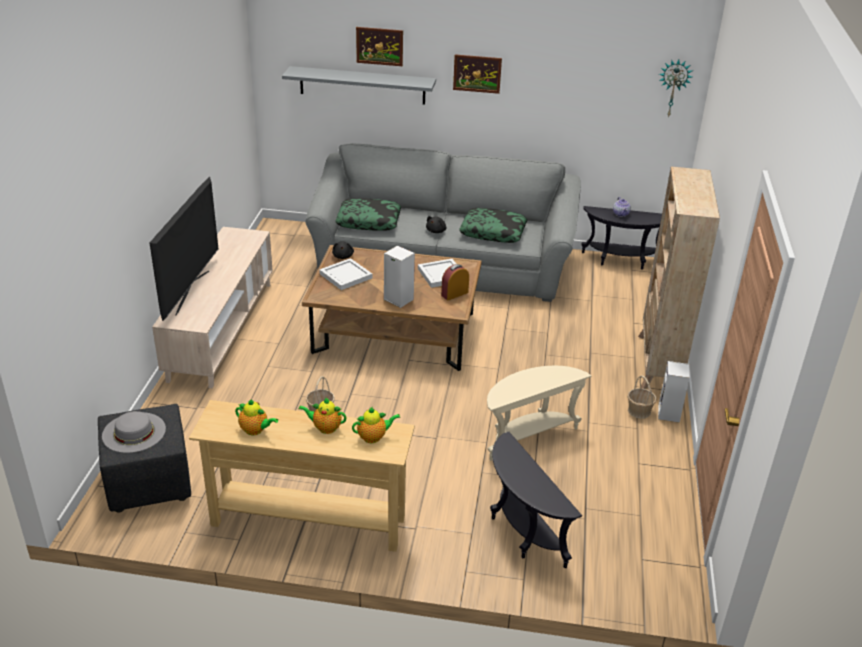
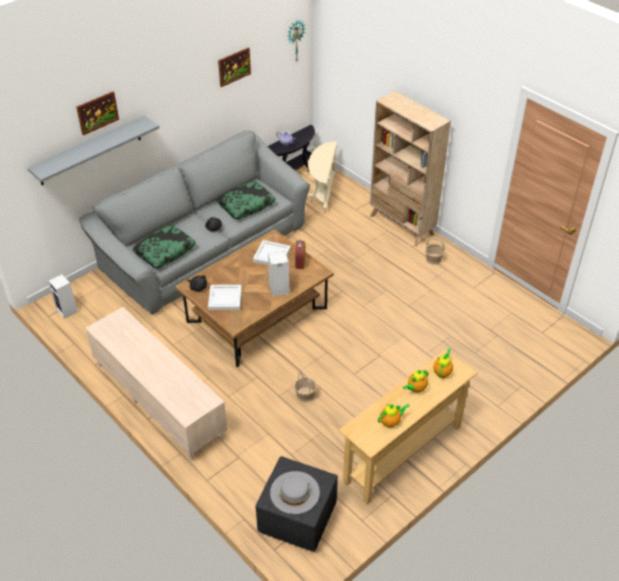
camera: 50 degrees left, 10 degrees up
television [150,177,219,321] -> none
picture [453,54,502,94] -> picture moved to [218,47,251,87]
beige side table [487,366,591,460] -> beige side table moved to [308,141,337,214]
black side table [490,432,582,568] -> none
speaker [658,361,690,423] -> speaker moved to [48,274,78,319]

